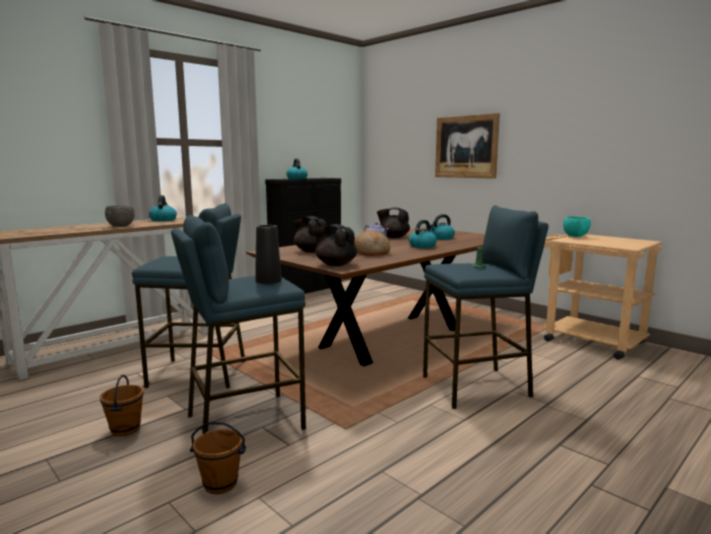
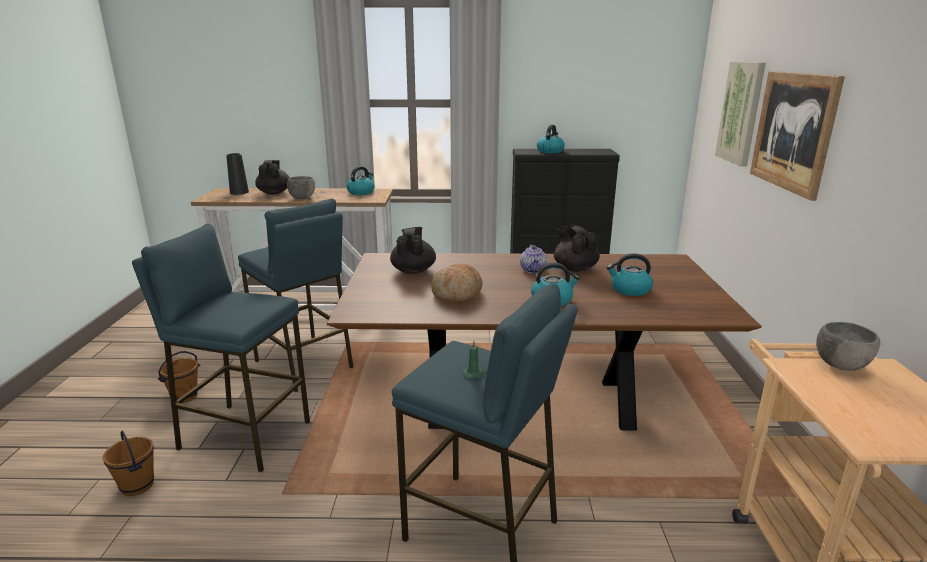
camera: 45 degrees right, 10 degrees up
black vase [255,225,282,284] -> black vase moved to [226,153,249,195]
black teapot [313,224,357,266] -> black teapot moved to [255,160,290,194]
turquoise bowl [563,216,591,237] -> grey bowl [816,322,880,371]
none -> picture [715,61,766,166]

